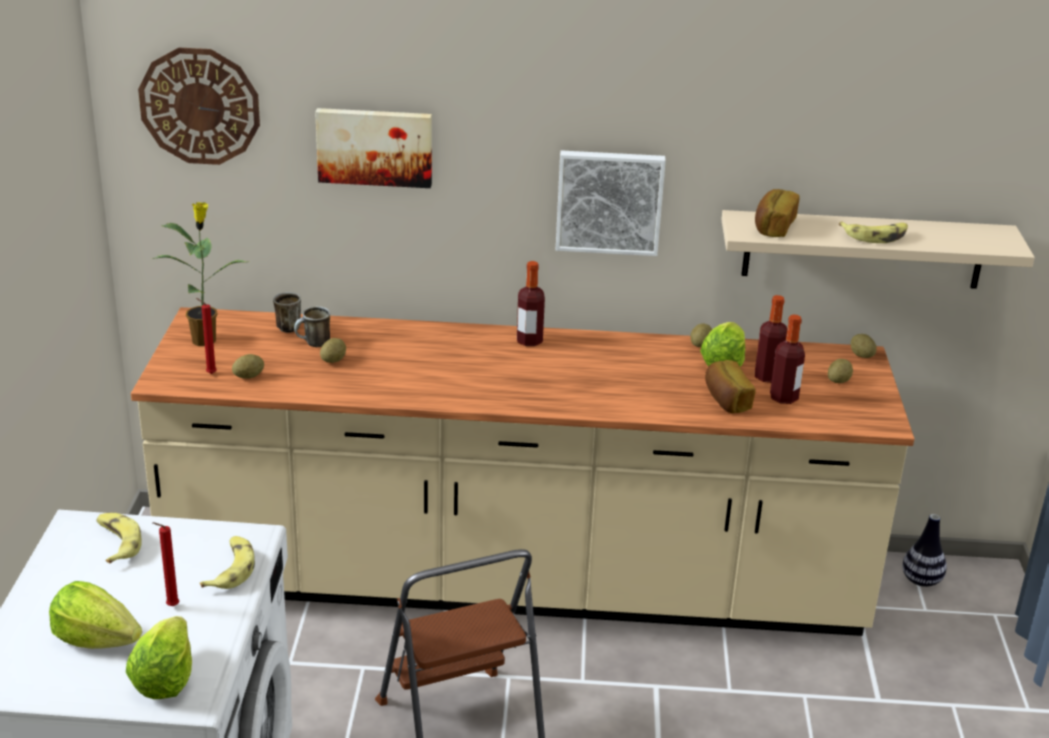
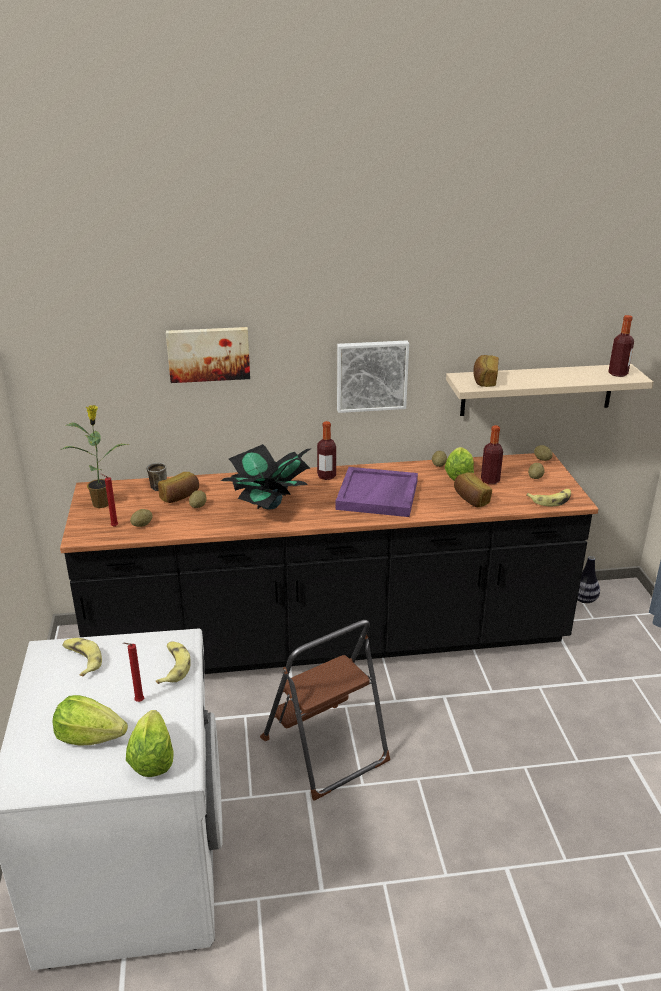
camera: 10 degrees left, 0 degrees up
beige counter [131,307,914,636] -> black counter [60,452,598,674]
wall clock [138,48,260,165] -> none
mug [294,306,330,347] -> bread [158,472,199,503]
bottle [770,315,805,404] -> bottle moved to [608,315,634,377]
banana [839,222,908,243] -> banana moved to [526,489,571,507]
none -> potted plant [221,444,312,510]
none -> purple tray [336,467,418,517]

